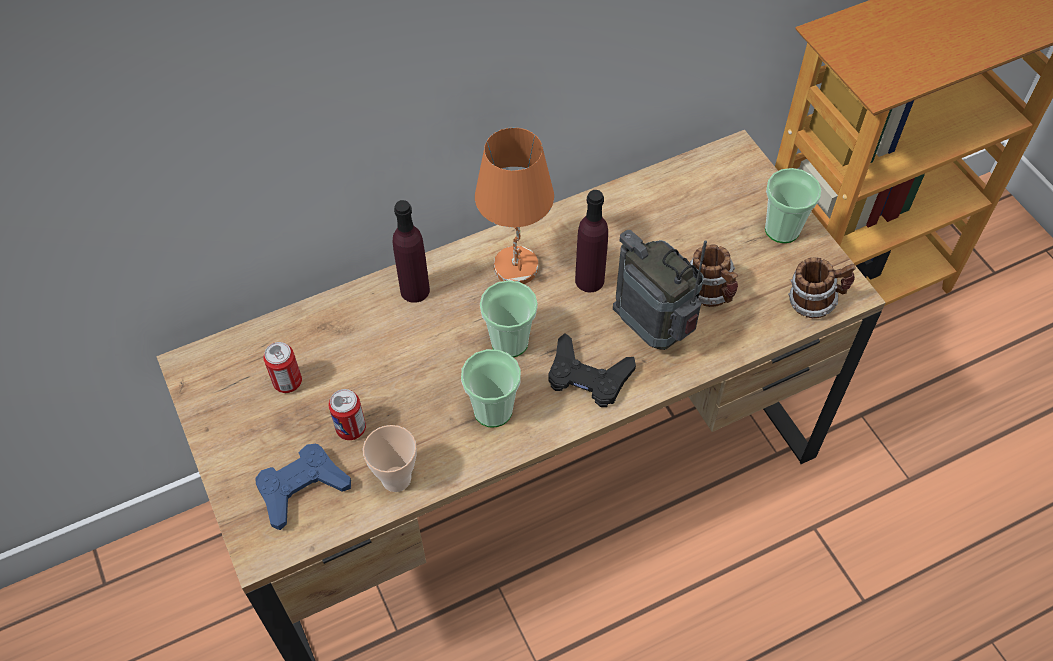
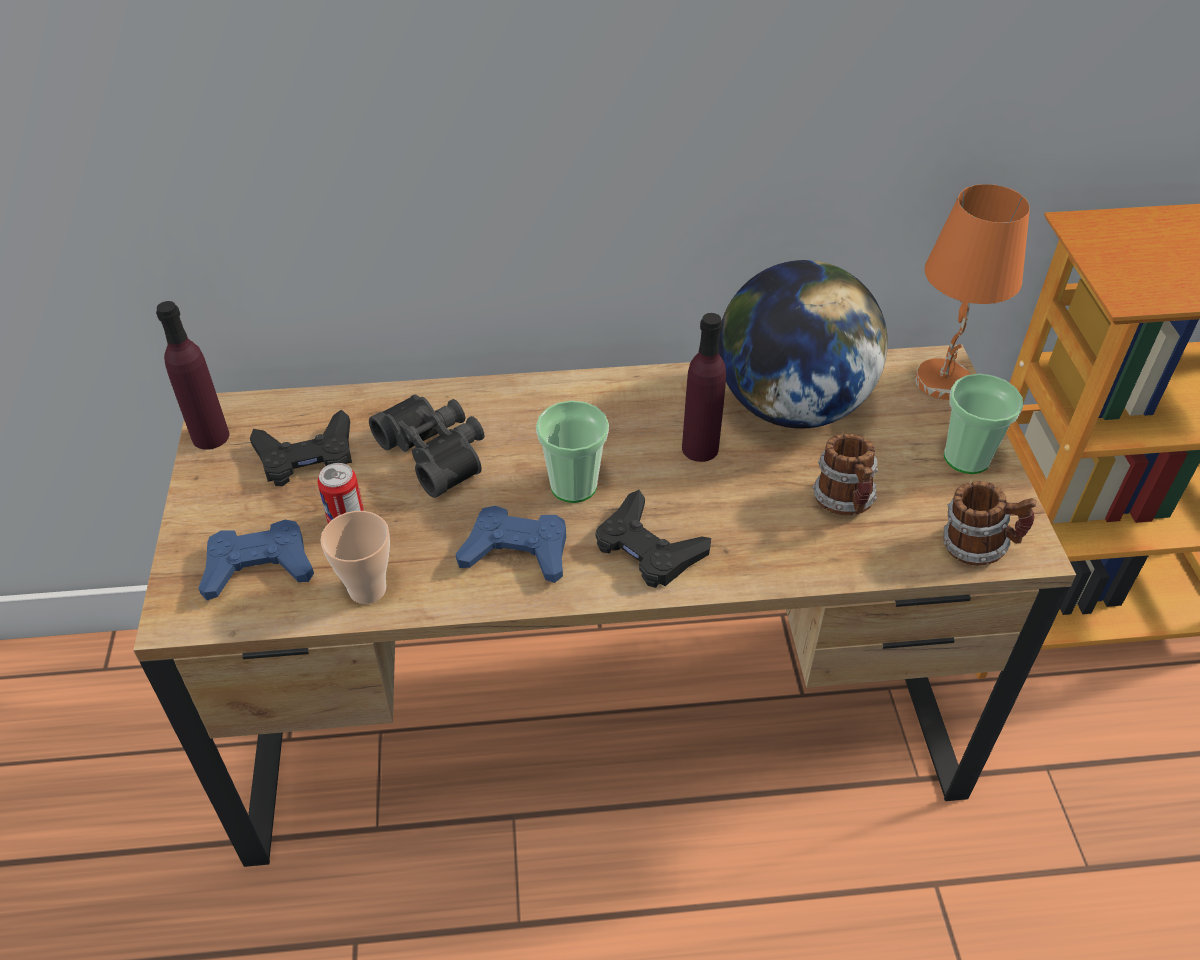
camera: 20 degrees right, 10 degrees down
can [263,342,302,393] -> black game controller [250,409,352,486]
purple bottle [393,200,430,303] -> purple bottle moved to [156,301,229,450]
cup [461,349,521,427] -> blue game controller [456,506,566,583]
orange table lamp [475,128,554,284] -> orange table lamp moved to [915,184,1030,400]
radio [613,230,707,350] -> none
none -> black binoculars [369,395,485,498]
none -> globe [719,260,888,429]

